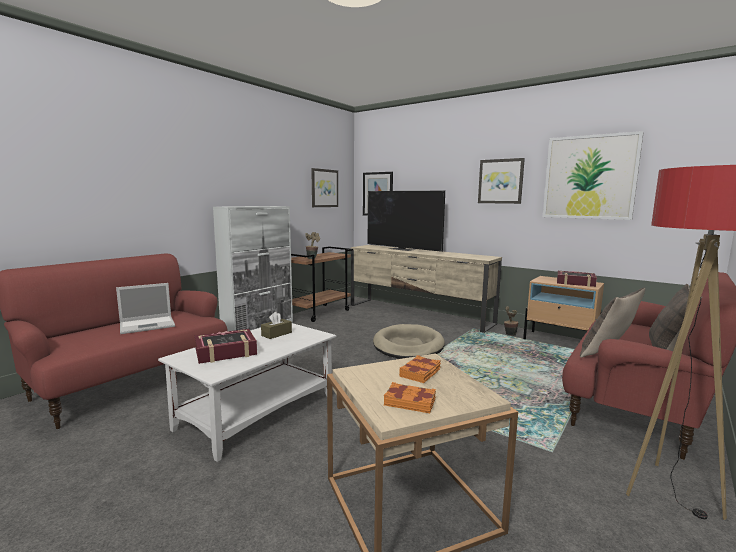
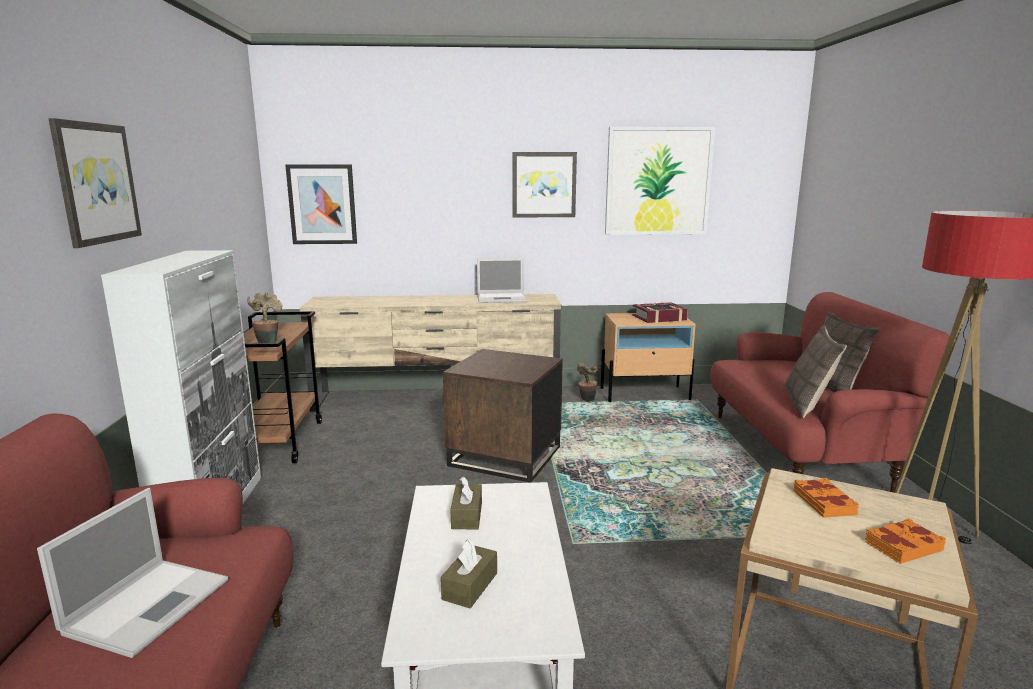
camera: 40 degrees left, 5 degrees up
book [195,329,257,364] -> brown tissue box [441,539,497,608]
picture [311,168,338,207] -> picture moved to [48,118,142,248]
television [368,191,445,252] -> none
beige dog bed [373,324,445,359] -> brown side table [443,349,563,483]
none -> laptop [477,258,527,303]

